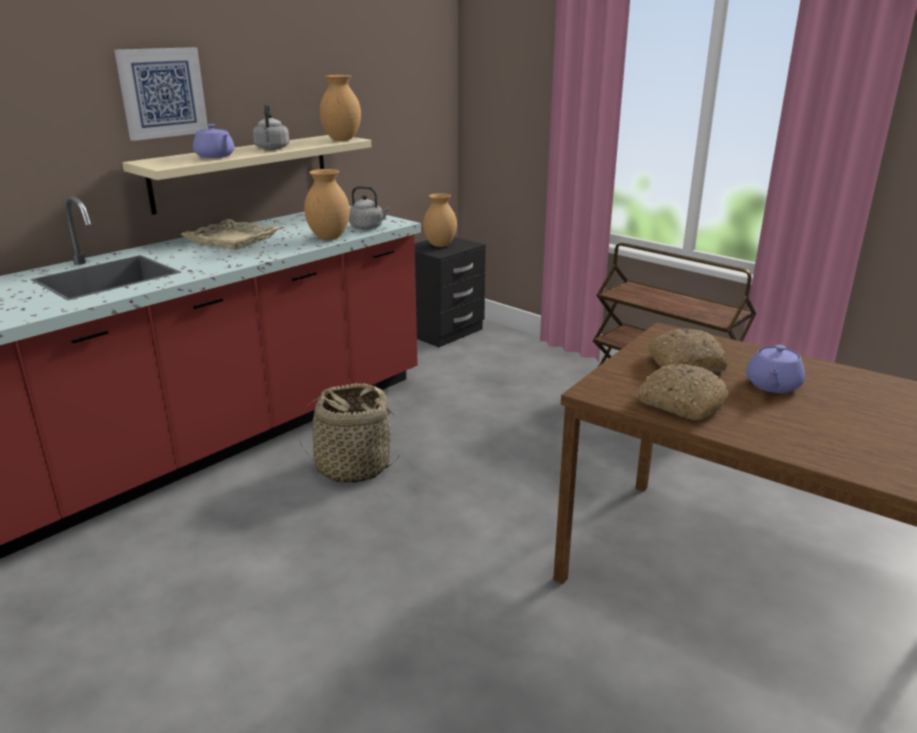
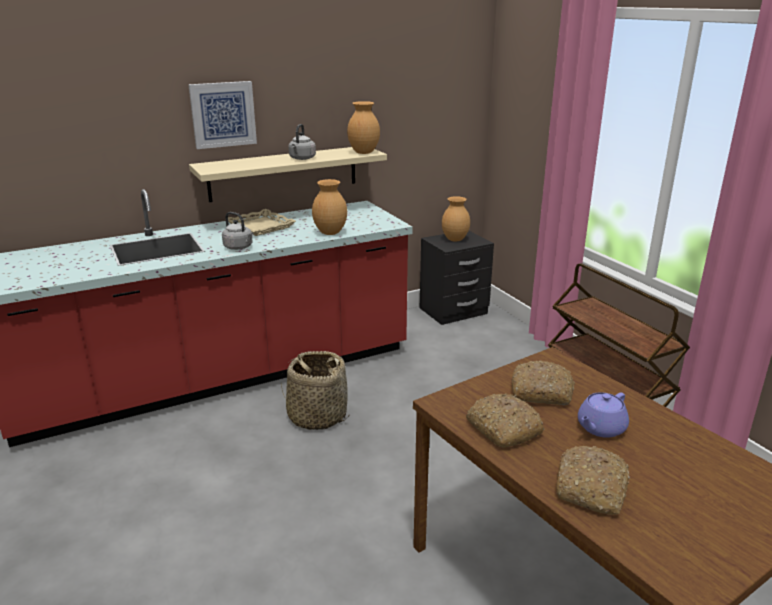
camera: 20 degrees right, 0 degrees up
purple teapot [193,124,235,158] -> none
grey kettle [349,186,390,230] -> grey kettle moved to [222,212,254,250]
none -> bread [557,446,630,515]

